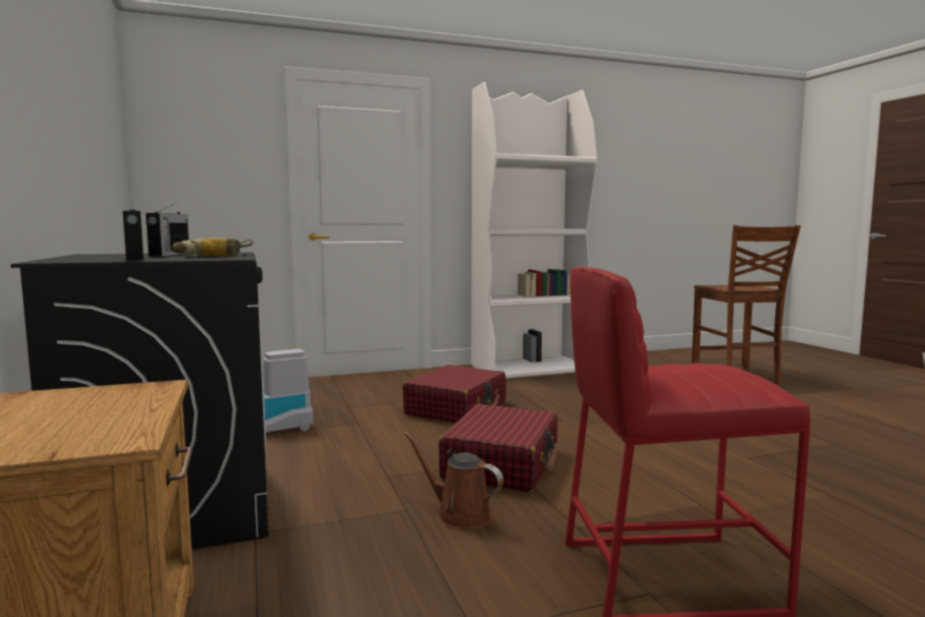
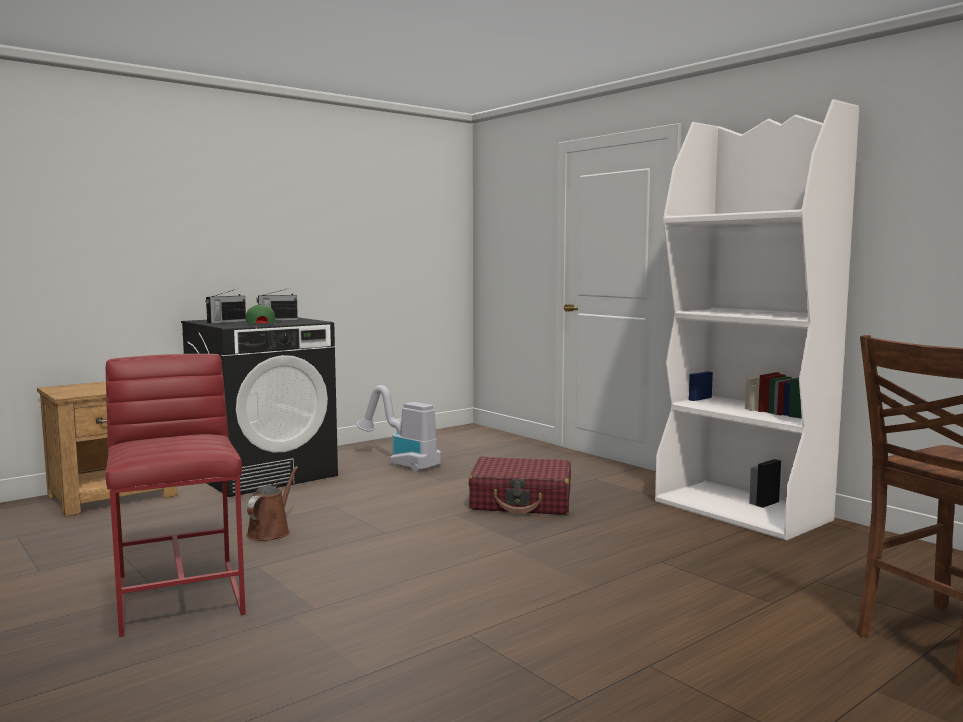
camera: 70 degrees right, 0 degrees up
power drill [172,237,253,256] -> green cap [246,304,276,323]
red suitcase [439,404,558,492] -> none

